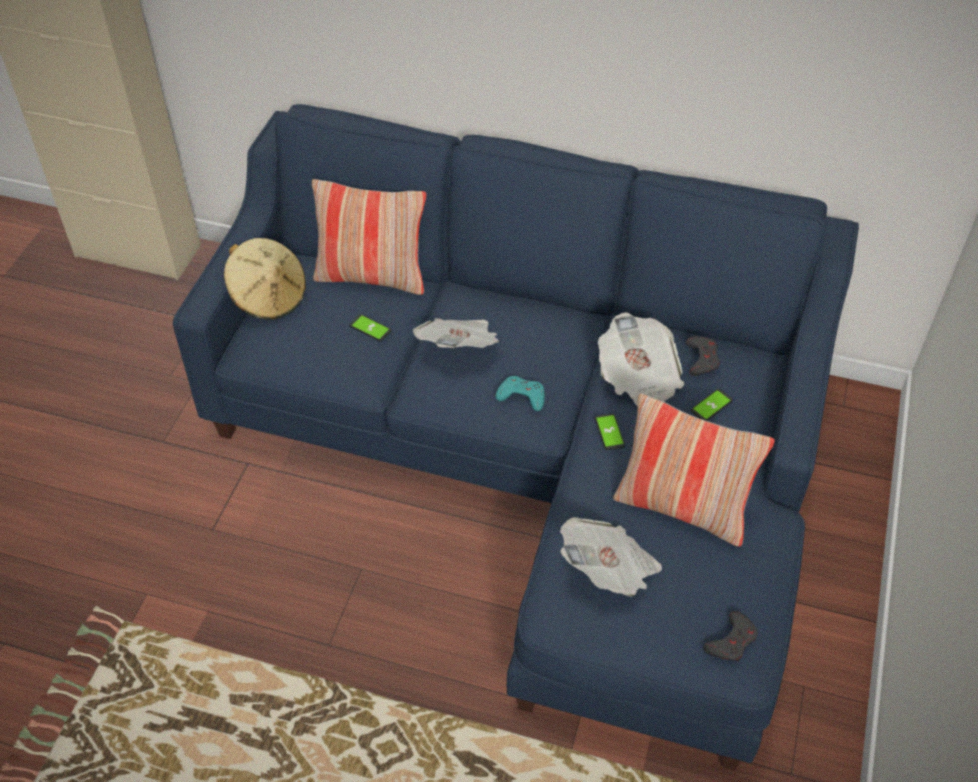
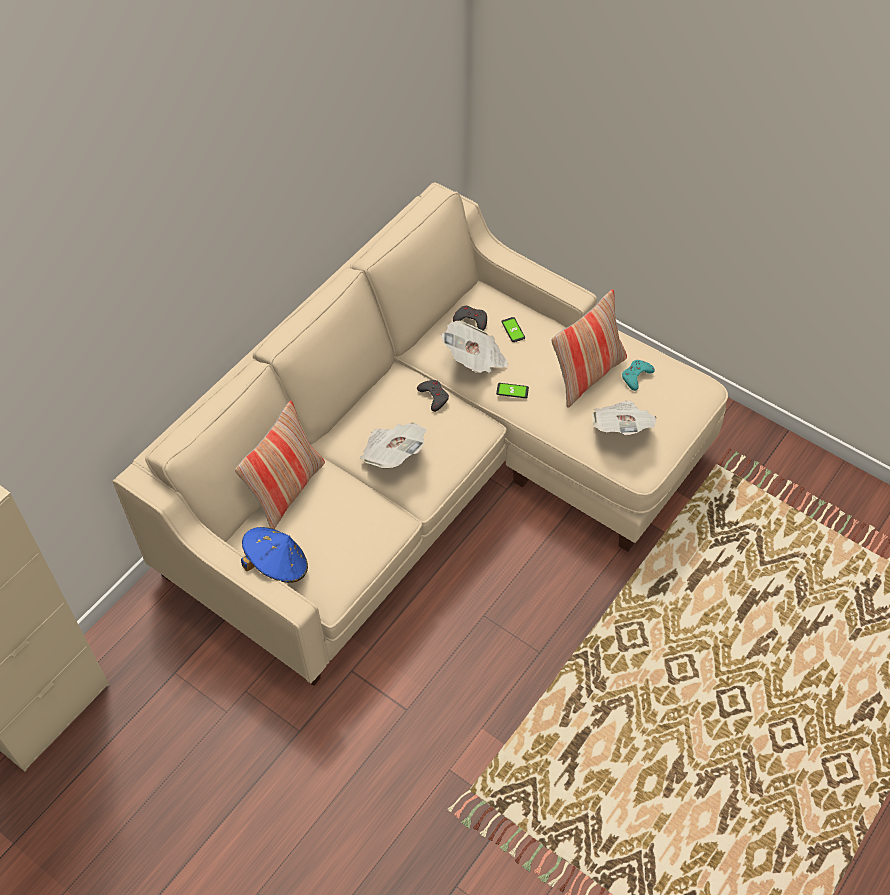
camera: 70 degrees left, 5 degrees up
blue sofa [173,104,859,770] -> beige sofa [112,183,728,686]
beige hat [224,238,306,320] -> blue hat [241,527,308,583]
phone [349,314,392,342] -> none
turquoise game controller [496,376,545,411] -> turquoise game controller moved to [622,360,655,391]
grey game controller [703,611,758,662] -> grey game controller moved to [417,380,449,412]

